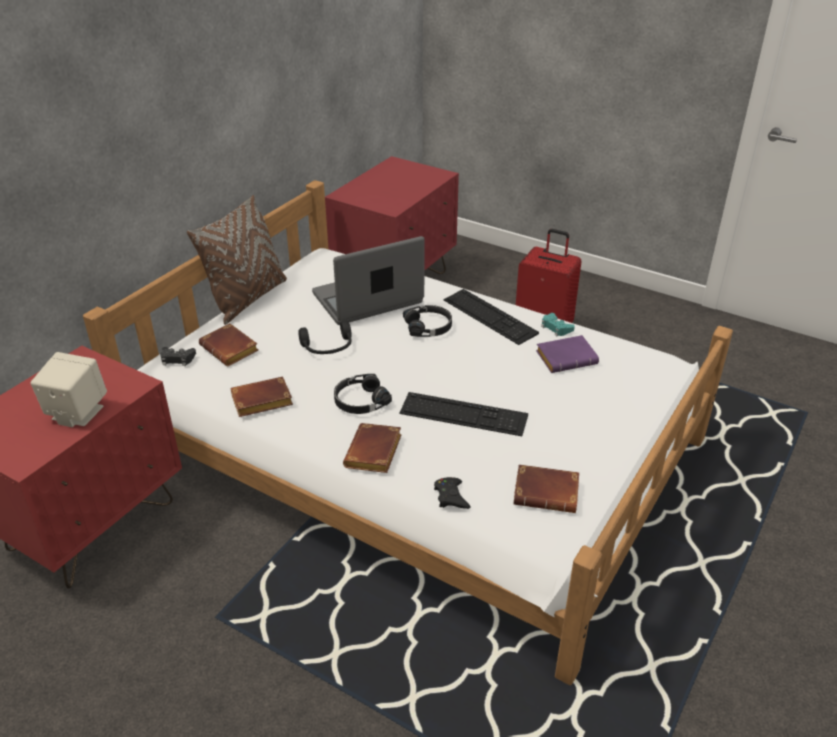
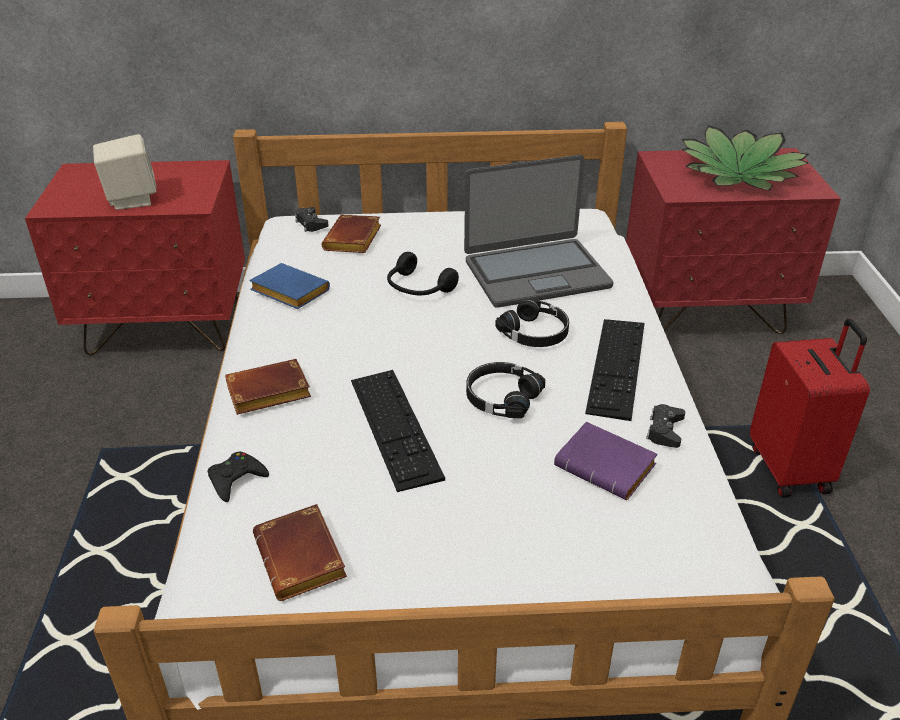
camera: 55 degrees right, 0 degrees up
brown pillow [187,195,287,325] -> none
brown book [231,377,293,417] -> blue book [249,263,330,309]
laptop [312,236,425,325] -> laptop turned 135 degrees clockwise [464,155,613,308]
black headphones [334,374,392,414] -> black headphones moved to [466,362,545,418]
turquoise game controller [541,313,575,336] -> black game controller [646,404,685,448]
none -> potted plant [682,125,809,191]

